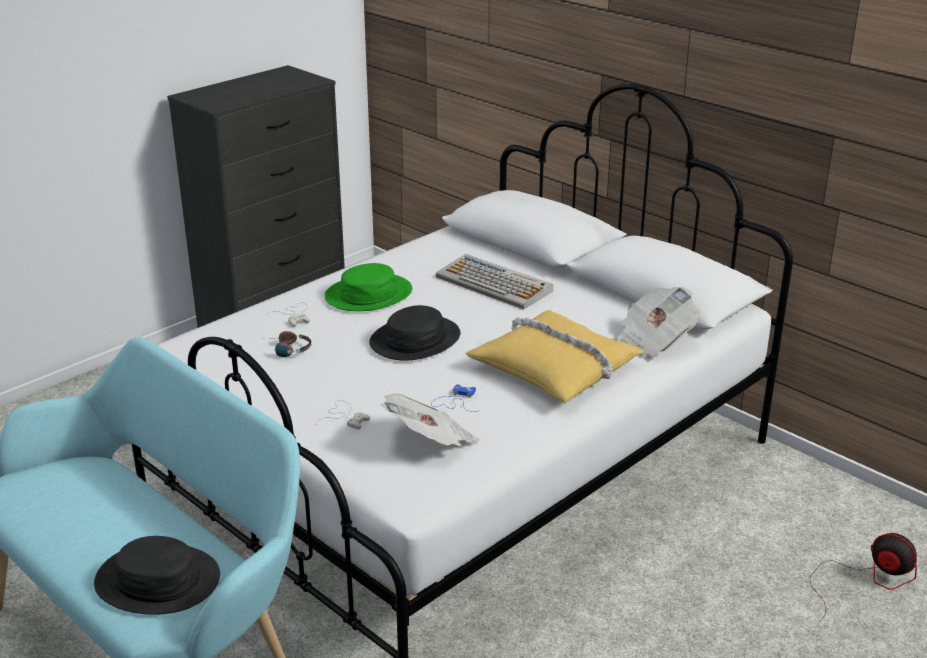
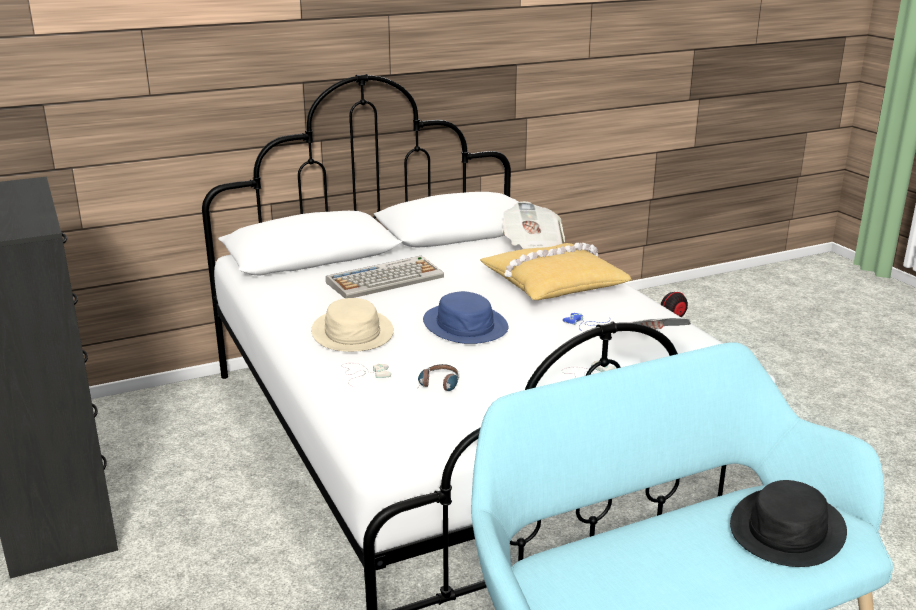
camera: 70 degrees left, 5 degrees down
green hat [324,263,412,311] -> beige hat [311,298,394,352]
black hat [369,305,461,361] -> blue hat [423,291,508,344]

